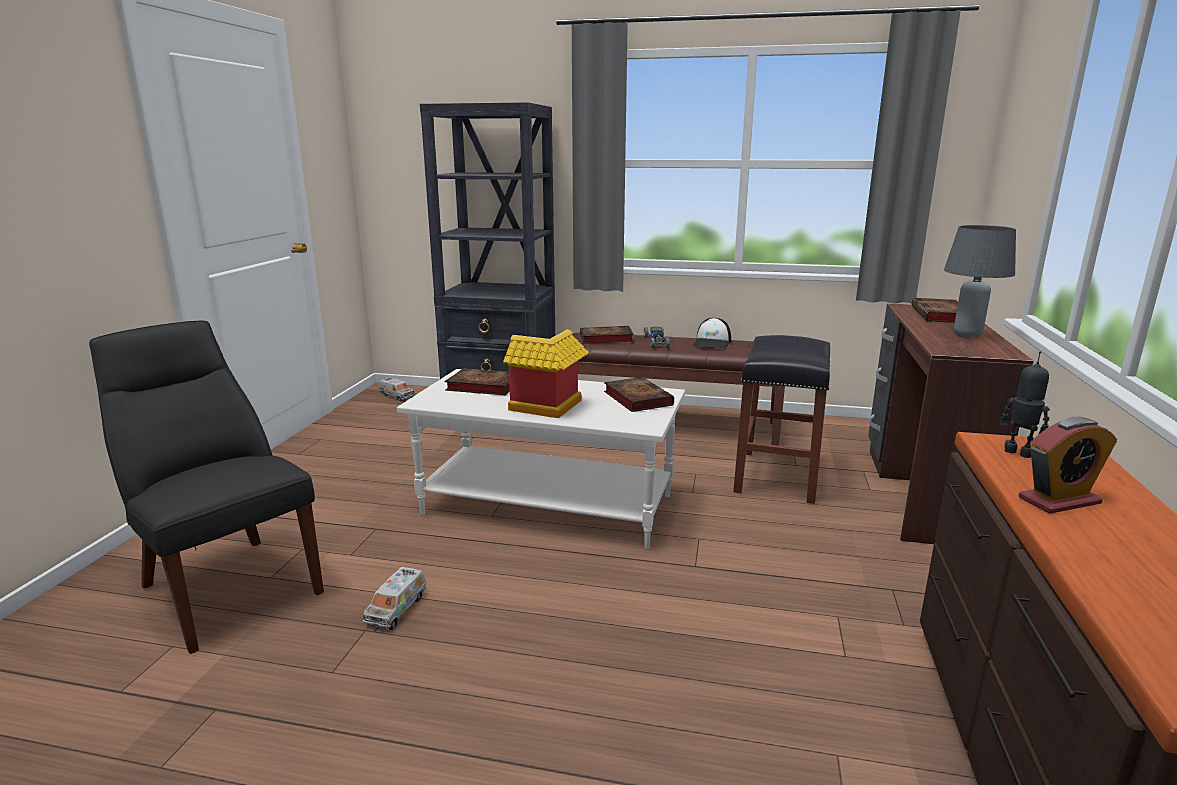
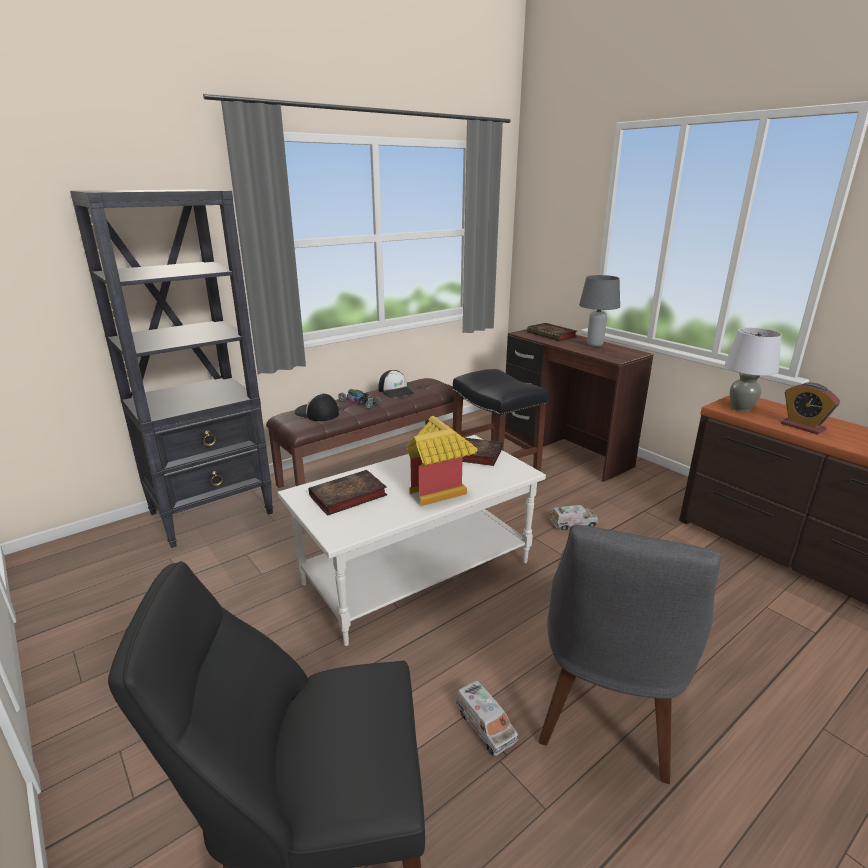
camera: 50 degrees left, 5 degrees up
toy truck [379,377,414,402] -> toy truck moved to [550,505,598,530]
book [580,326,634,344] -> cap [295,394,339,421]
toy robot [1000,352,1050,458] -> grey table lamp [725,328,782,412]
alarm clock [1019,417,1117,514] -> alarm clock turned 120 degrees clockwise [781,383,840,435]
none -> grey chair [539,525,721,784]

